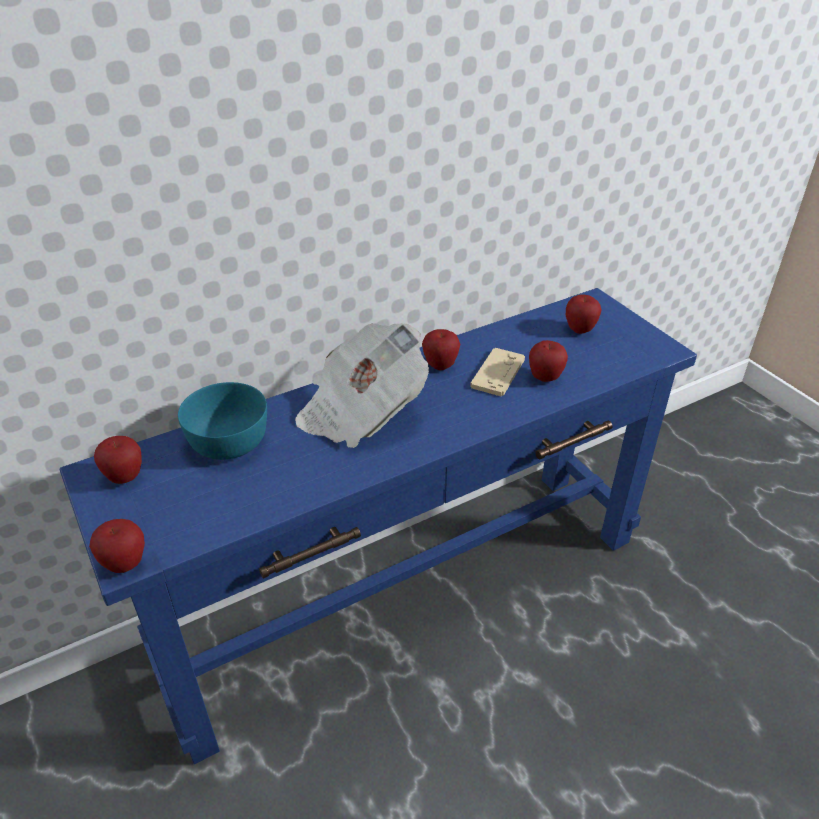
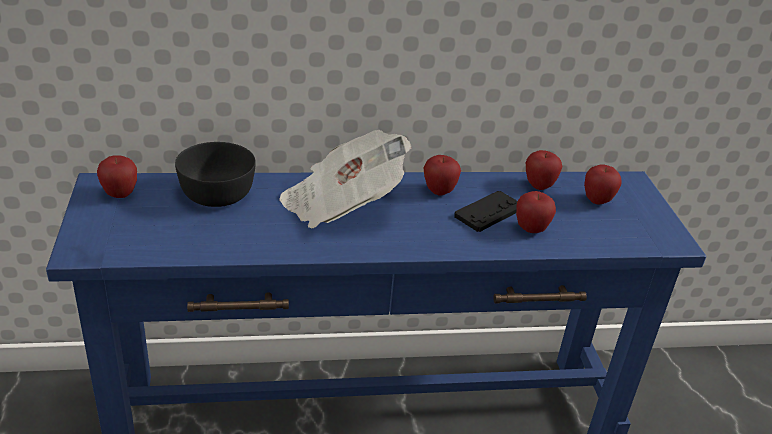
camera: 20 degrees right, 5 degrees down
apple [89,519,145,573] -> apple moved to [526,150,562,190]
turquoise bowl [178,382,267,460] -> black bowl [175,142,256,207]
beige game controller [470,348,525,396] -> black game controller [454,191,517,232]

